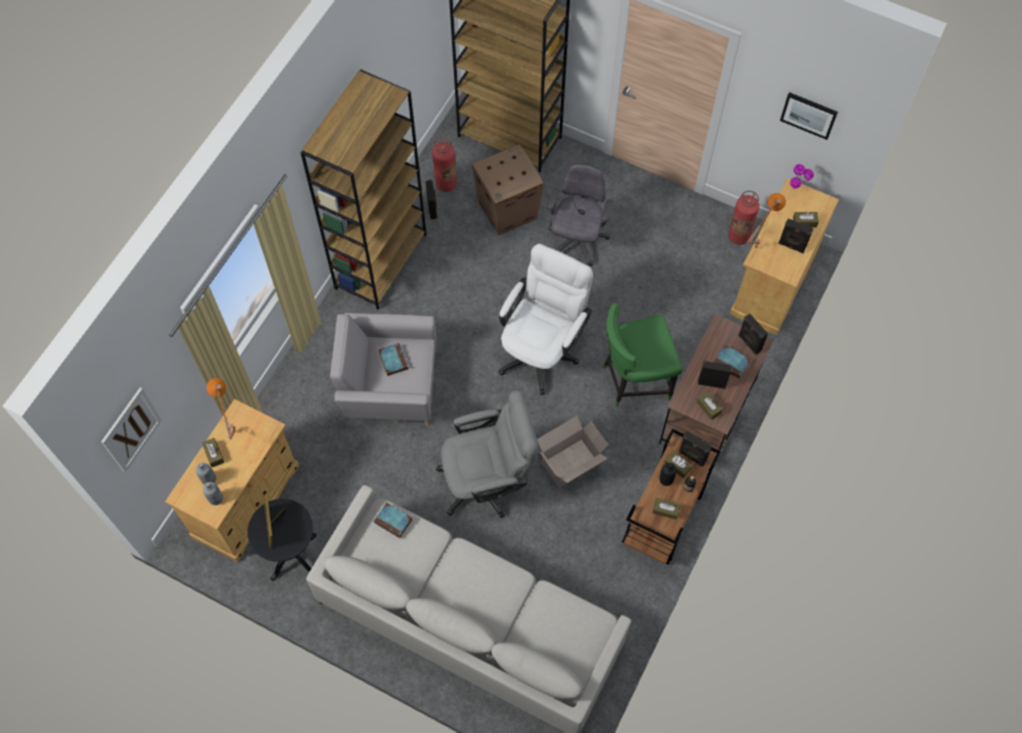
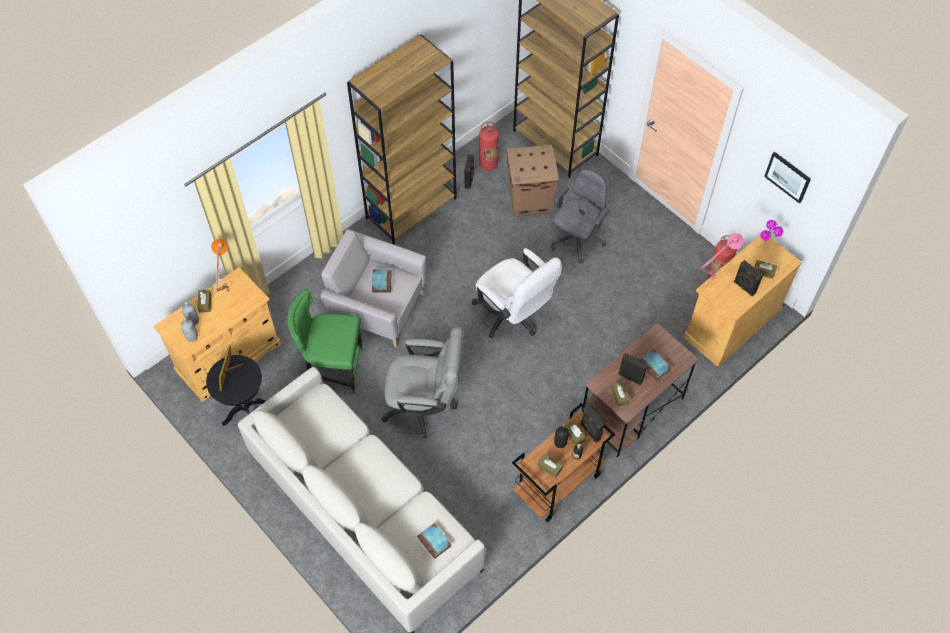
camera: 20 degrees right, 5 degrees down
picture [101,388,162,472] -> none
book [374,503,413,538] -> book moved to [417,523,451,559]
white office chair [498,244,593,395] -> white office chair turned 90 degrees clockwise [472,248,562,338]
cardboard box [537,416,608,488] -> none
green chair [603,303,683,407] -> green chair moved to [287,289,363,394]
black speaker [738,314,768,355] -> none
orange table lamp [747,193,786,249] -> pink table lamp [700,233,744,279]

